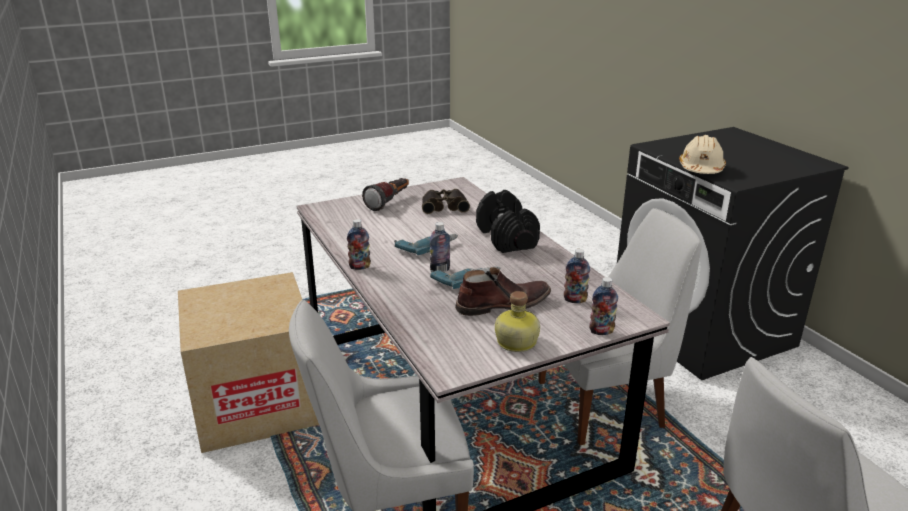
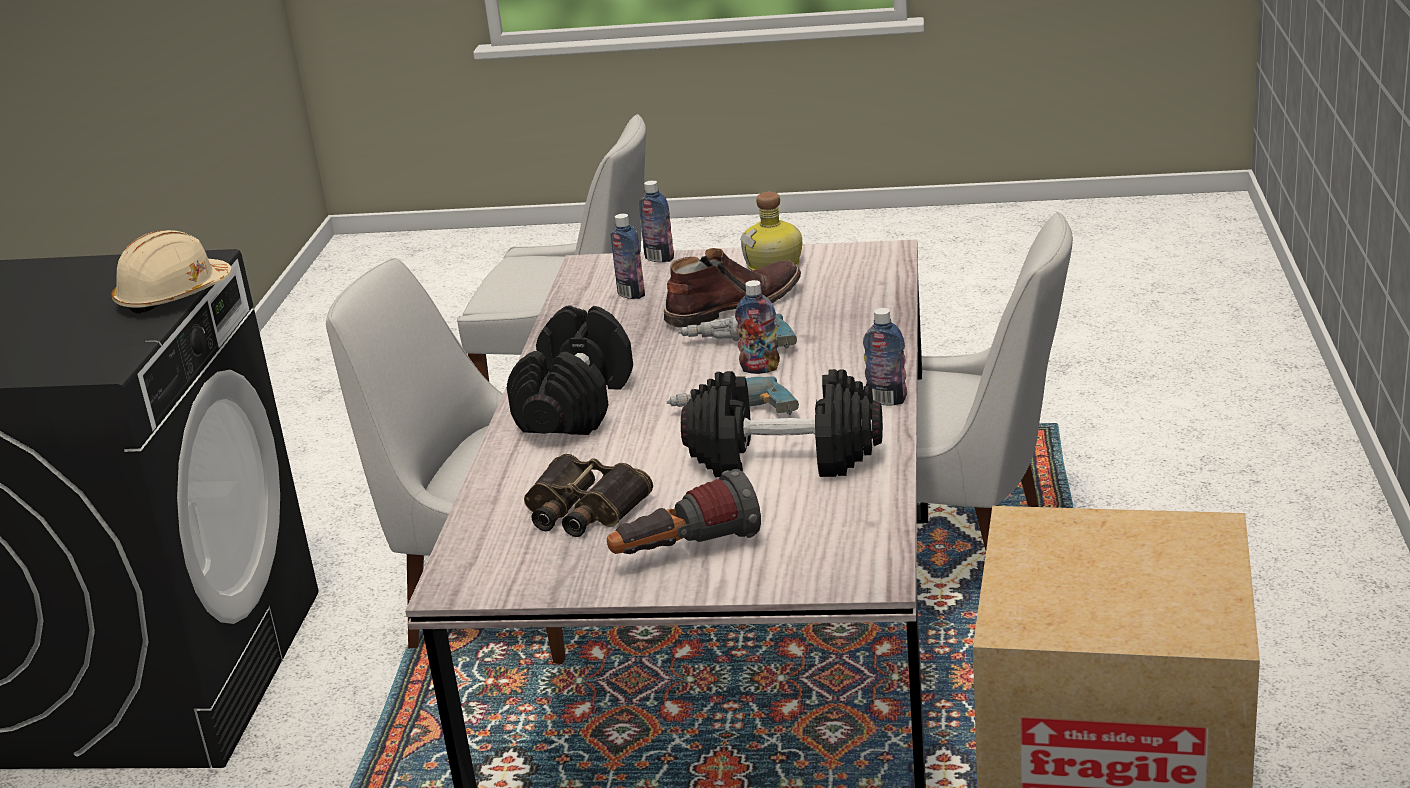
camera: 145 degrees left, 0 degrees up
brown boot [455,267,551,316] -> brown boot turned 135 degrees clockwise [664,248,801,328]
none -> black dumbbell [681,369,883,477]

